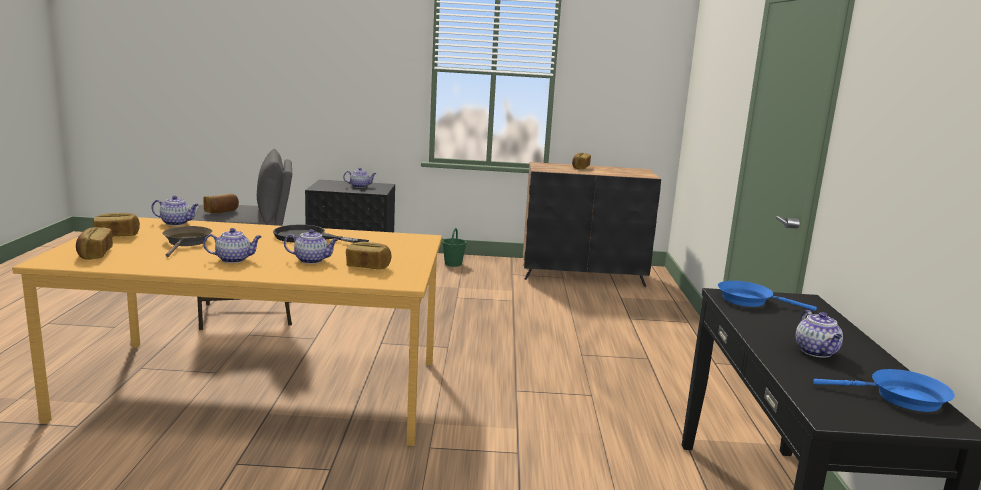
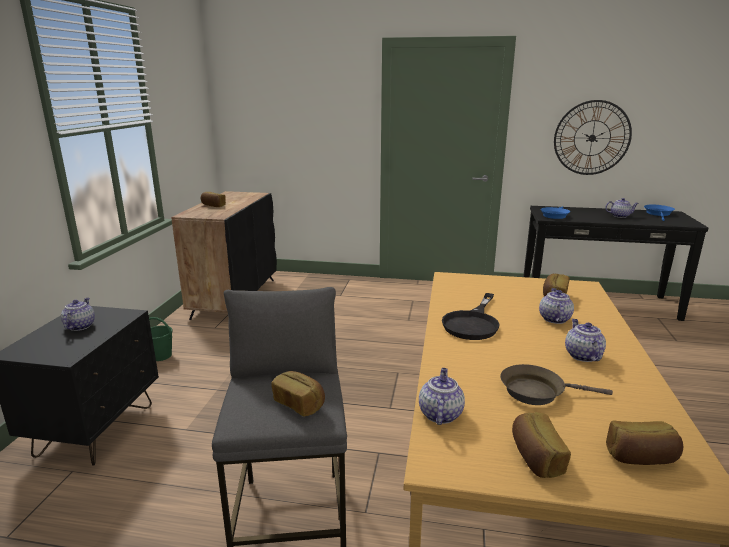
camera: 80 degrees left, 5 degrees up
none -> wall clock [554,100,632,175]

